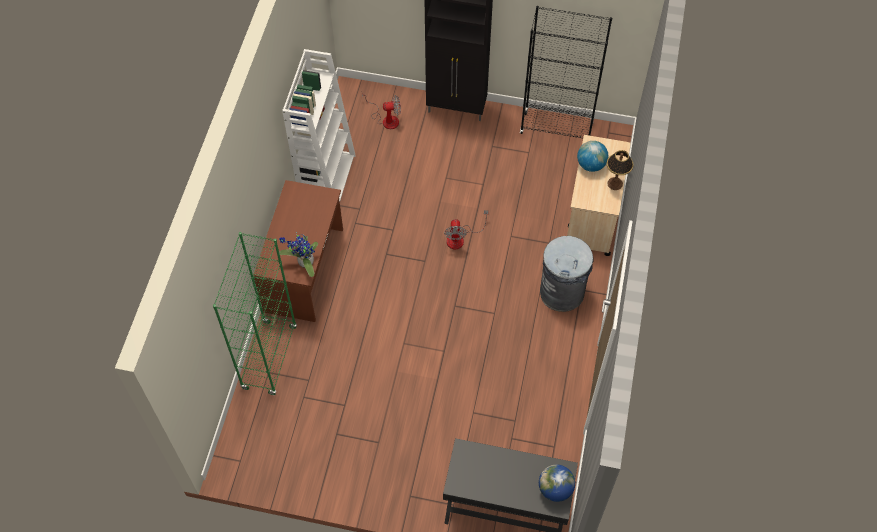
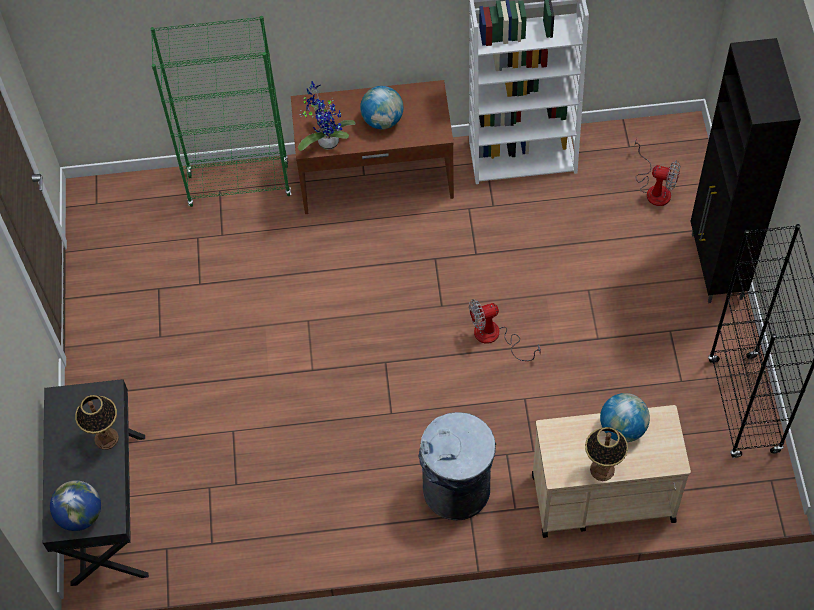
camera: 75 degrees right, 0 degrees up
fan [362,94,401,129] -> fan turned 45 degrees counterclockwise [634,137,680,206]
none -> table lamp [75,395,119,450]
none -> globe [360,86,403,129]

